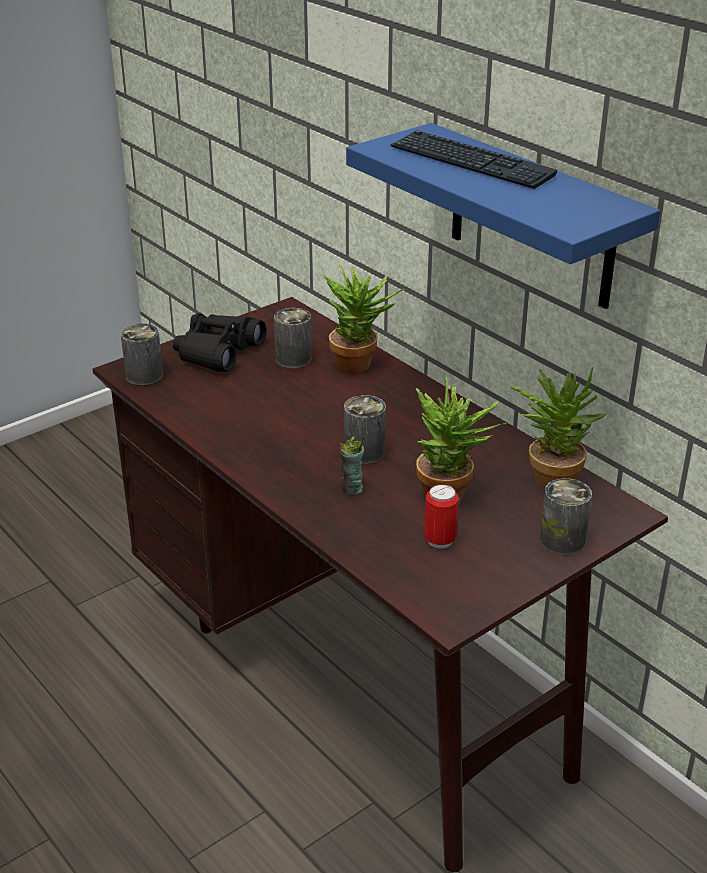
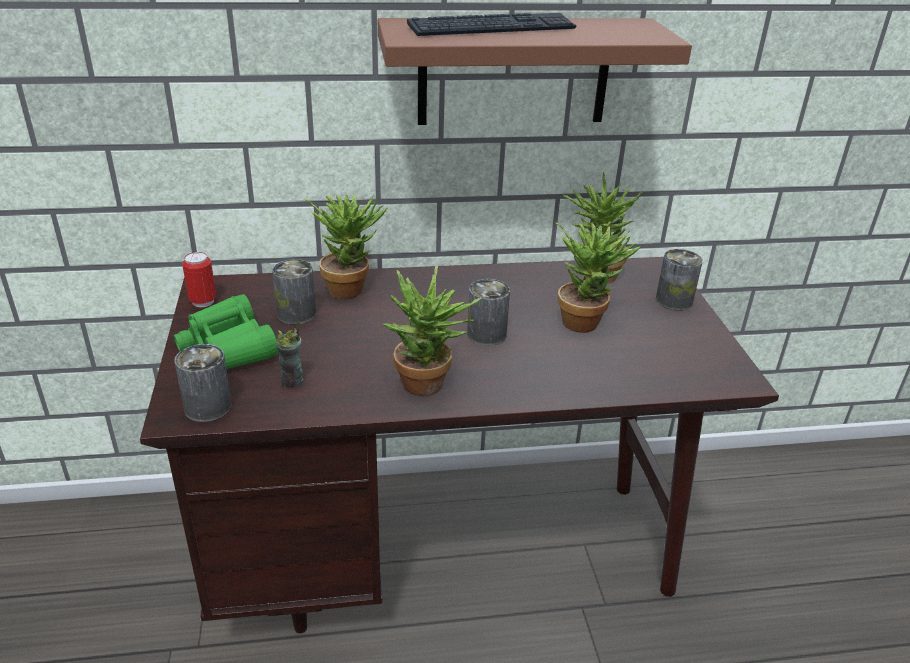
camera: 60 degrees left, 0 degrees up
black binoculars [173,313,266,372] -> green binoculars [174,294,279,369]
cup [340,436,364,495] -> cup moved to [276,321,303,388]
blue shelf [346,123,660,309] -> brown shelf [378,18,692,125]
can [424,484,458,548] -> can moved to [182,252,216,307]
none -> potted plant [383,265,482,396]

